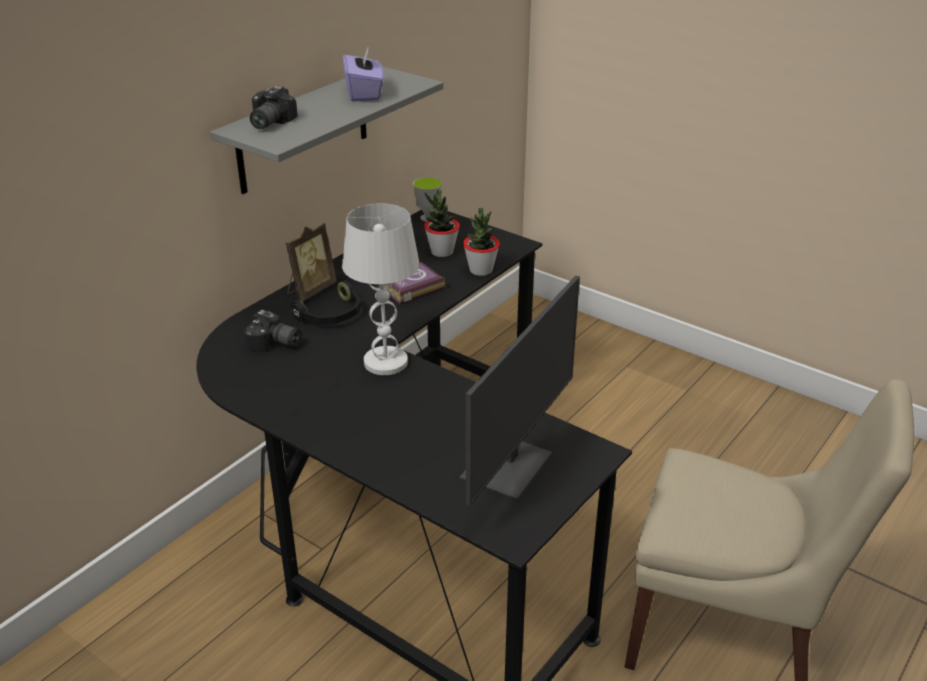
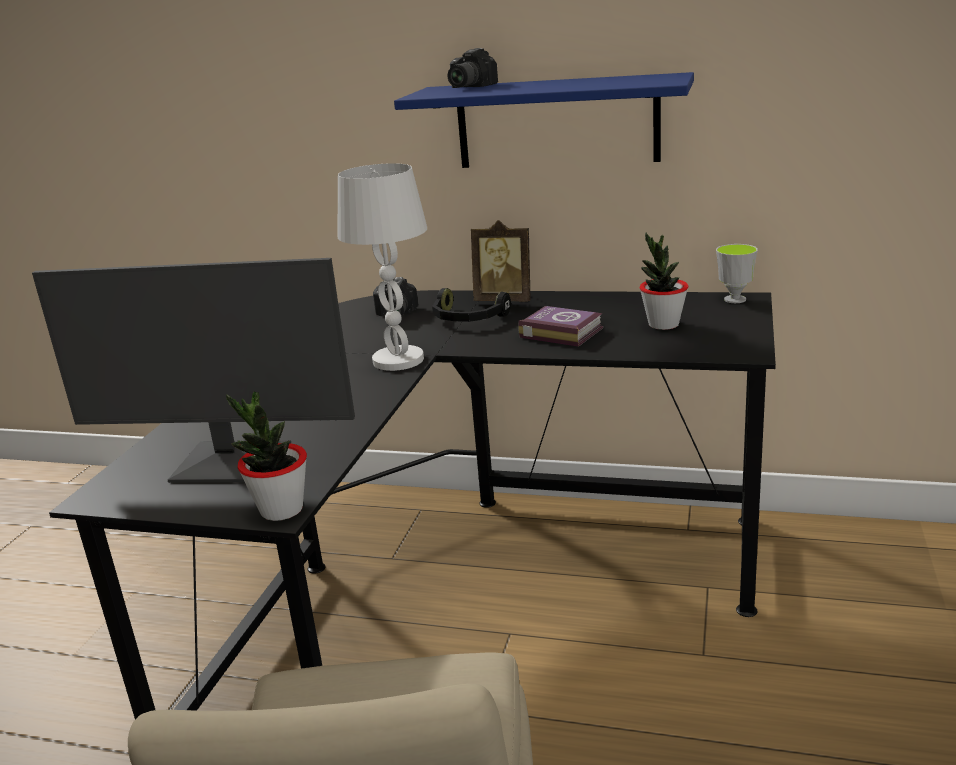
camera: 70 degrees right, 10 degrees down
grey shelf [210,66,443,194] -> blue shelf [394,72,694,168]
camera [250,86,298,129] -> camera turned 60 degrees counterclockwise [448,48,498,88]
purple tissue box [343,47,384,102] -> none
potted plant [463,208,500,276] -> potted plant moved to [226,391,307,521]

